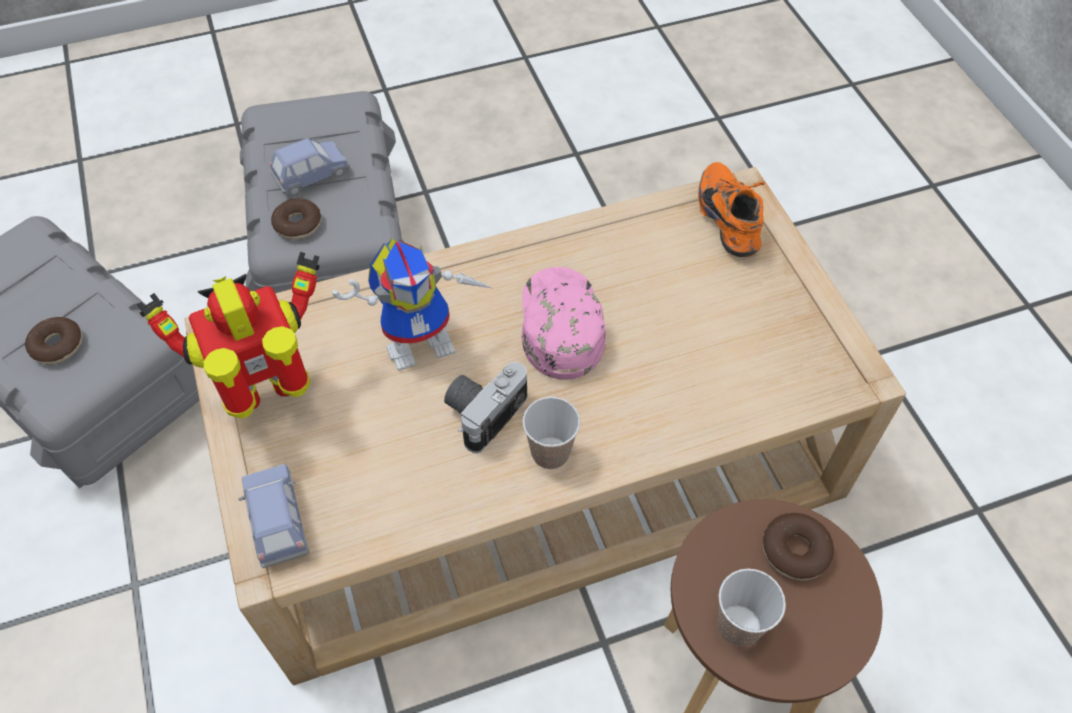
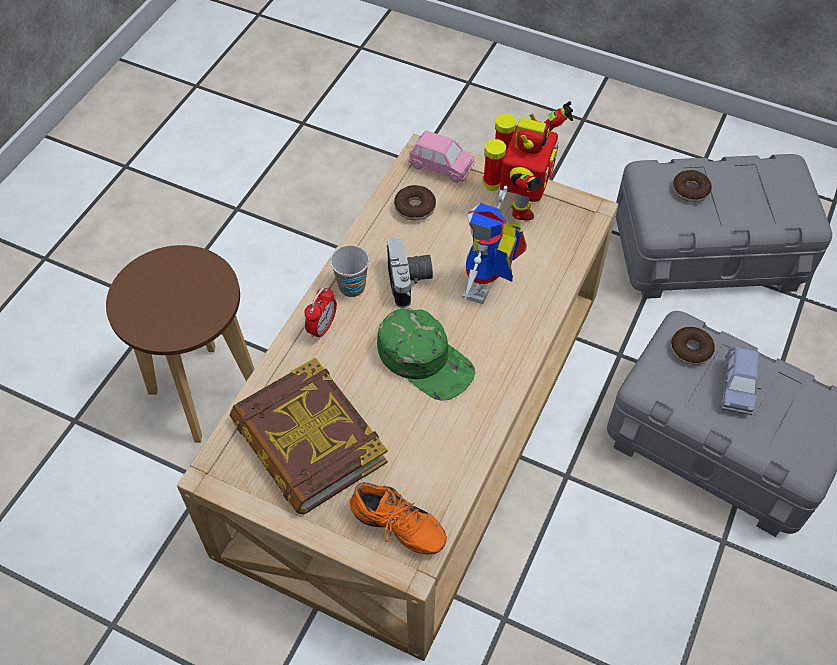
camera: 135 degrees right, 0 degrees up
blue toy car [238,464,309,568] -> pink toy car [408,130,475,183]
pink cap [522,267,606,380] -> green cap [377,308,476,400]
cup [718,569,786,646] -> none
donut [762,513,834,580] -> donut moved to [394,185,436,220]
none -> book [230,357,388,515]
none -> alarm clock [304,287,337,340]

